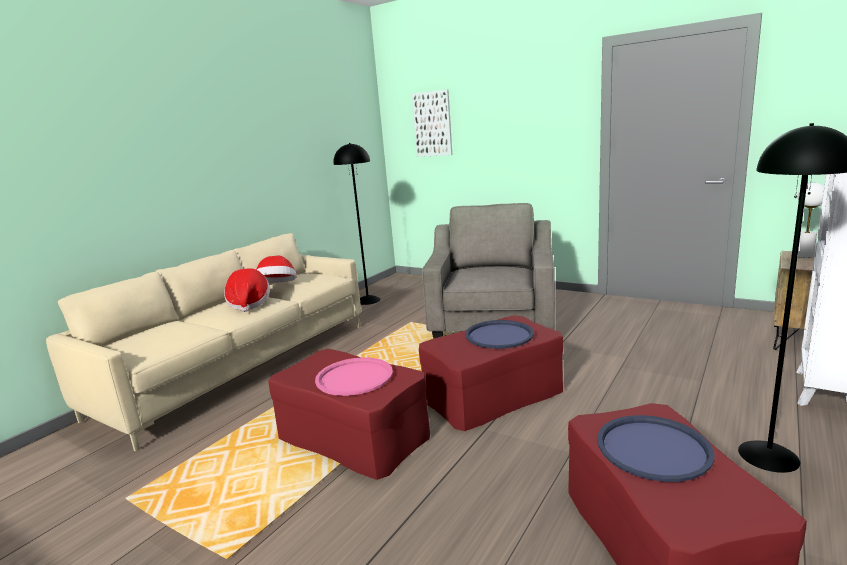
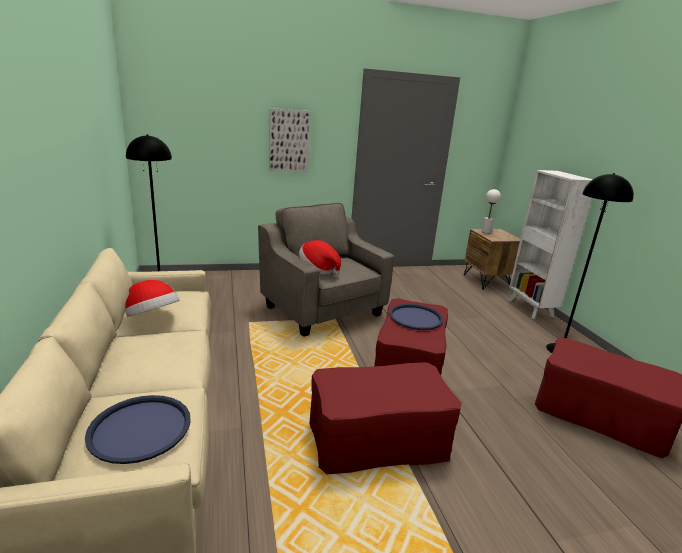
camera: 50 degrees left, 5 degrees up
hat [224,268,270,312] -> hat moved to [299,240,341,275]
pink tray [315,357,393,396] -> none
picture [412,89,452,157] -> picture moved to [269,108,311,173]
blue tray [597,415,715,482] -> blue tray moved to [85,395,191,464]

